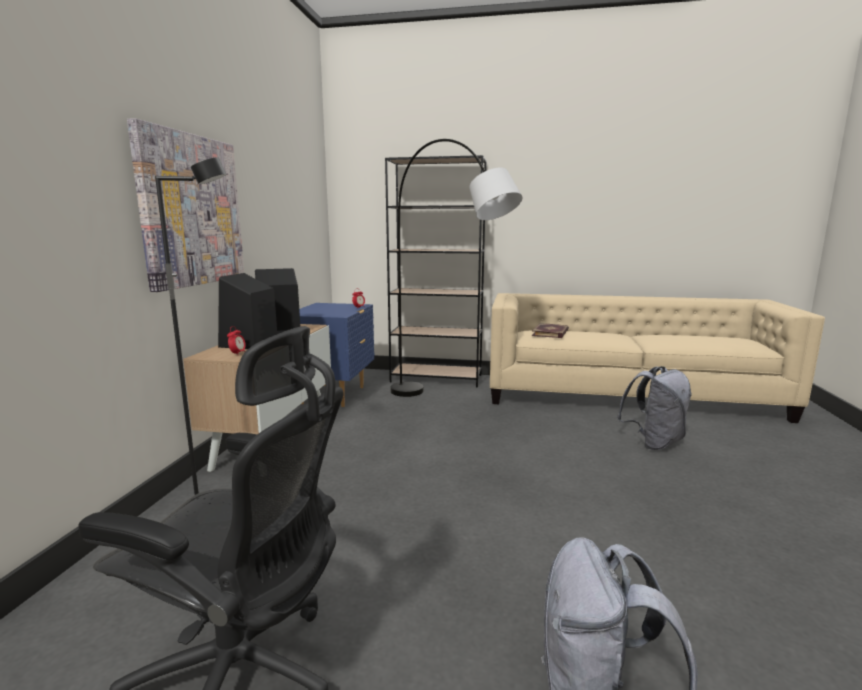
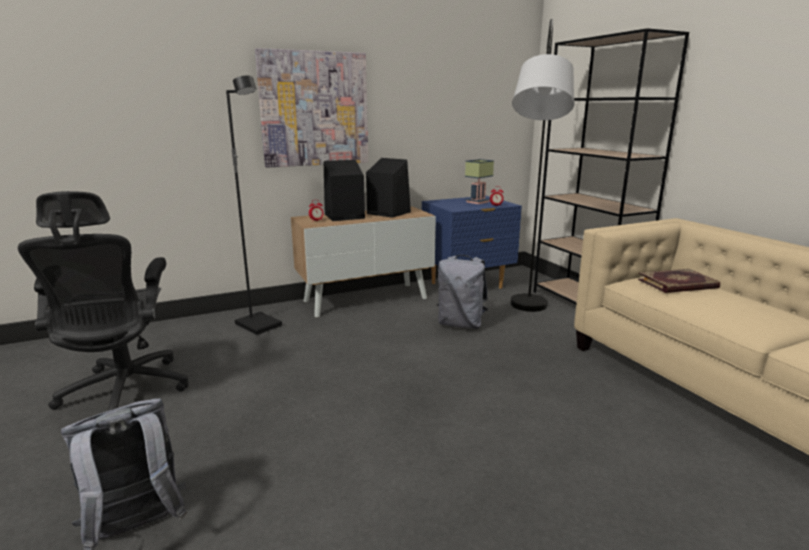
camera: 55 degrees right, 5 degrees up
grey backpack [616,366,691,450] -> grey backpack moved to [437,255,488,329]
none -> table lamp [464,159,494,204]

